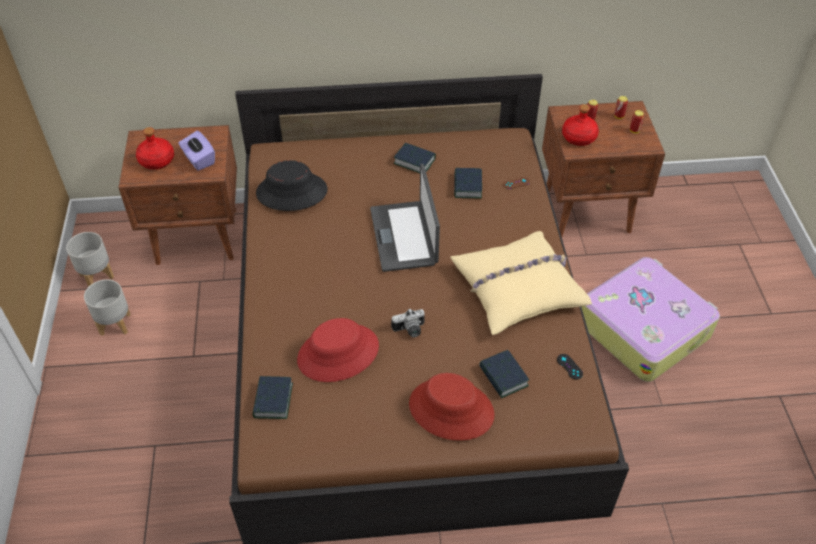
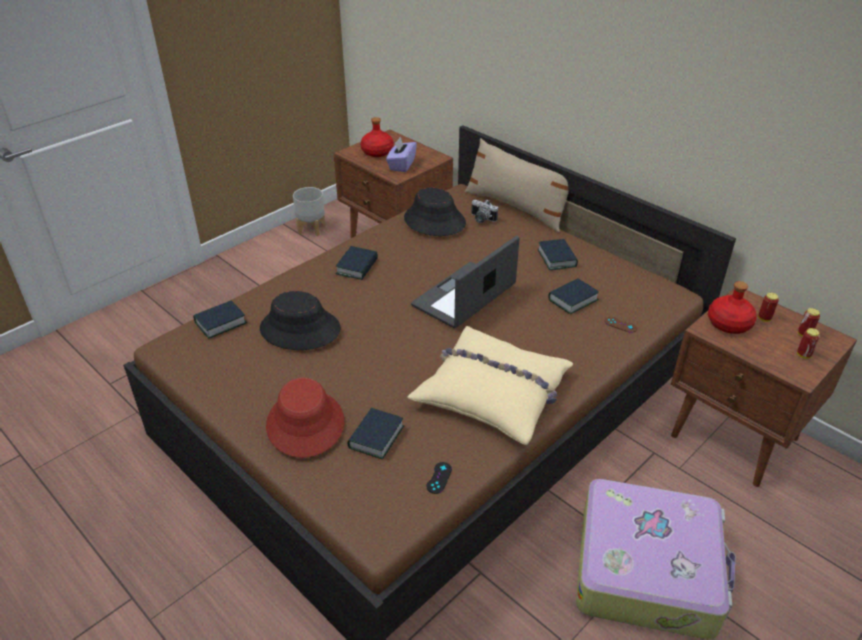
camera: 50 degrees right, 10 degrees down
grey planter [84,279,131,336] -> none
red hat [297,318,379,382] -> black hat [260,291,341,350]
camera [391,308,425,337] -> camera moved to [471,199,498,223]
none -> book [336,246,378,280]
none -> beige pillow [465,138,569,232]

